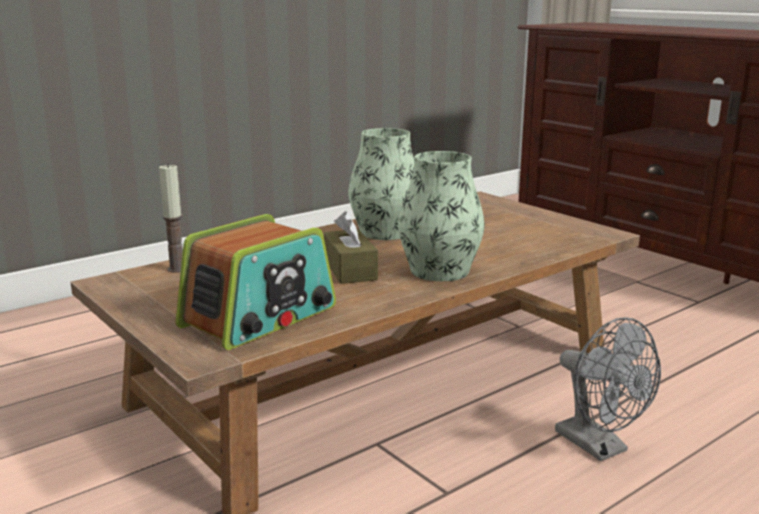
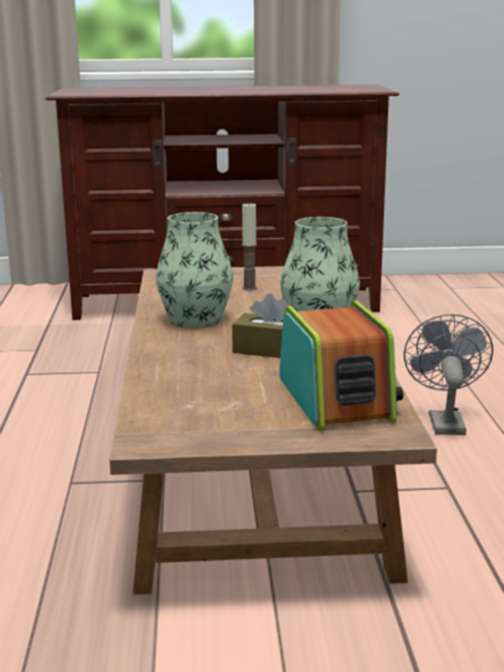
camera: 55 degrees left, 0 degrees up
candle [159,163,183,273] -> candle moved to [242,203,257,291]
grey fan [555,317,661,461] -> grey fan turned 90 degrees counterclockwise [404,314,493,435]

